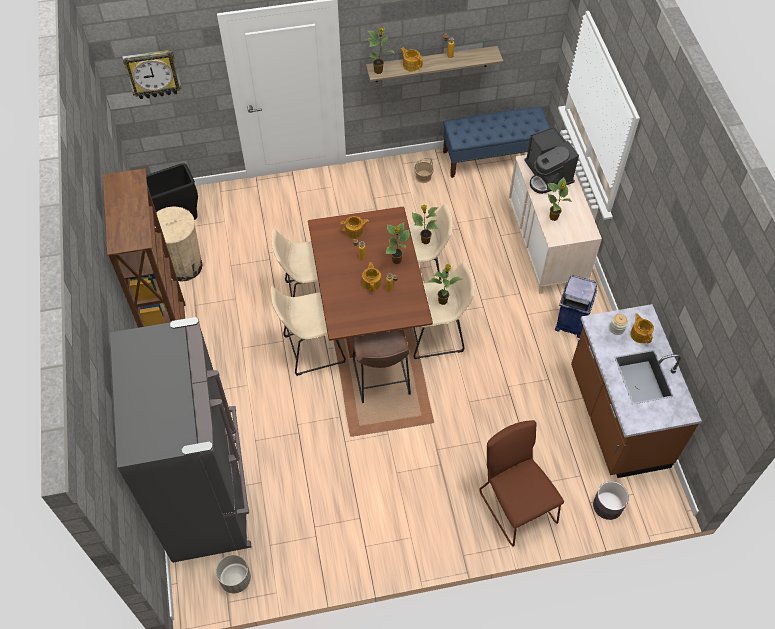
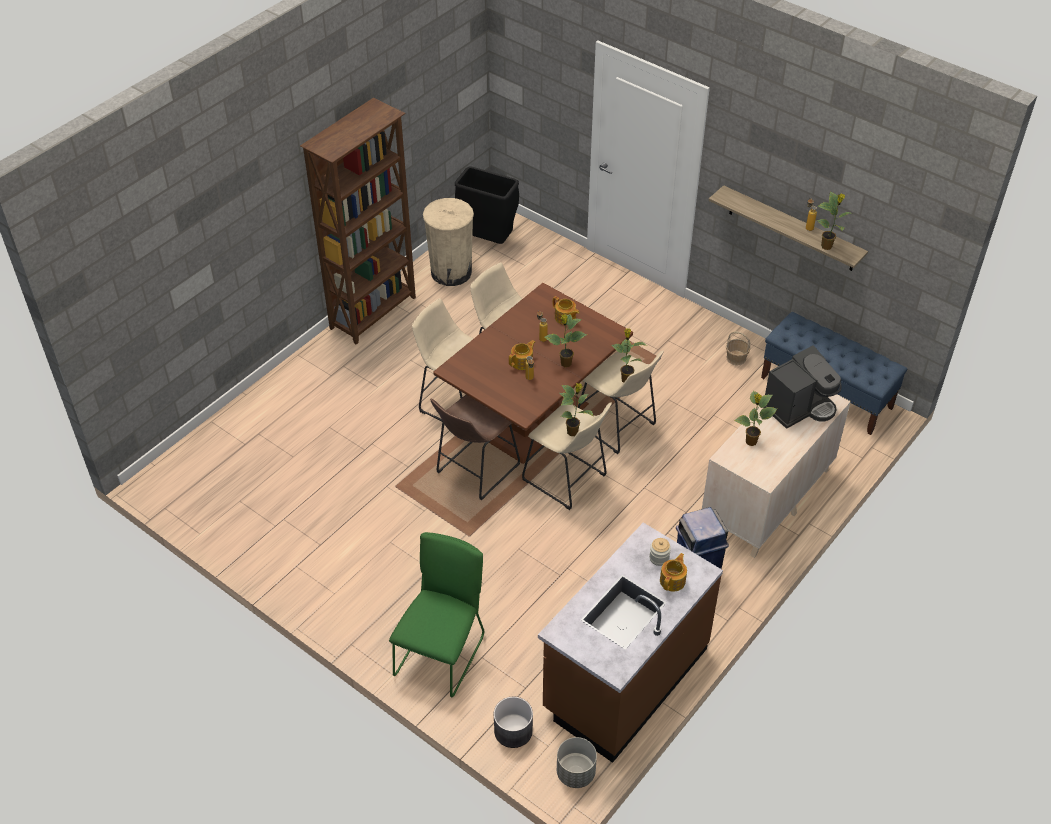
camera: 50 degrees right, 10 degrees down
grey fridge [110,317,252,563] -> none
wall clock [122,49,182,99] -> none
grey planter [216,555,251,593] -> grey planter moved to [557,737,597,788]
potted plant [366,27,394,74] -> potted plant moved to [817,191,853,250]
teapot [401,47,423,71] -> none
brown chair [479,420,564,547] -> green chair [389,532,485,697]
coffee machine [524,127,579,194] -> coffee machine turned 150 degrees counterclockwise [763,345,842,429]

